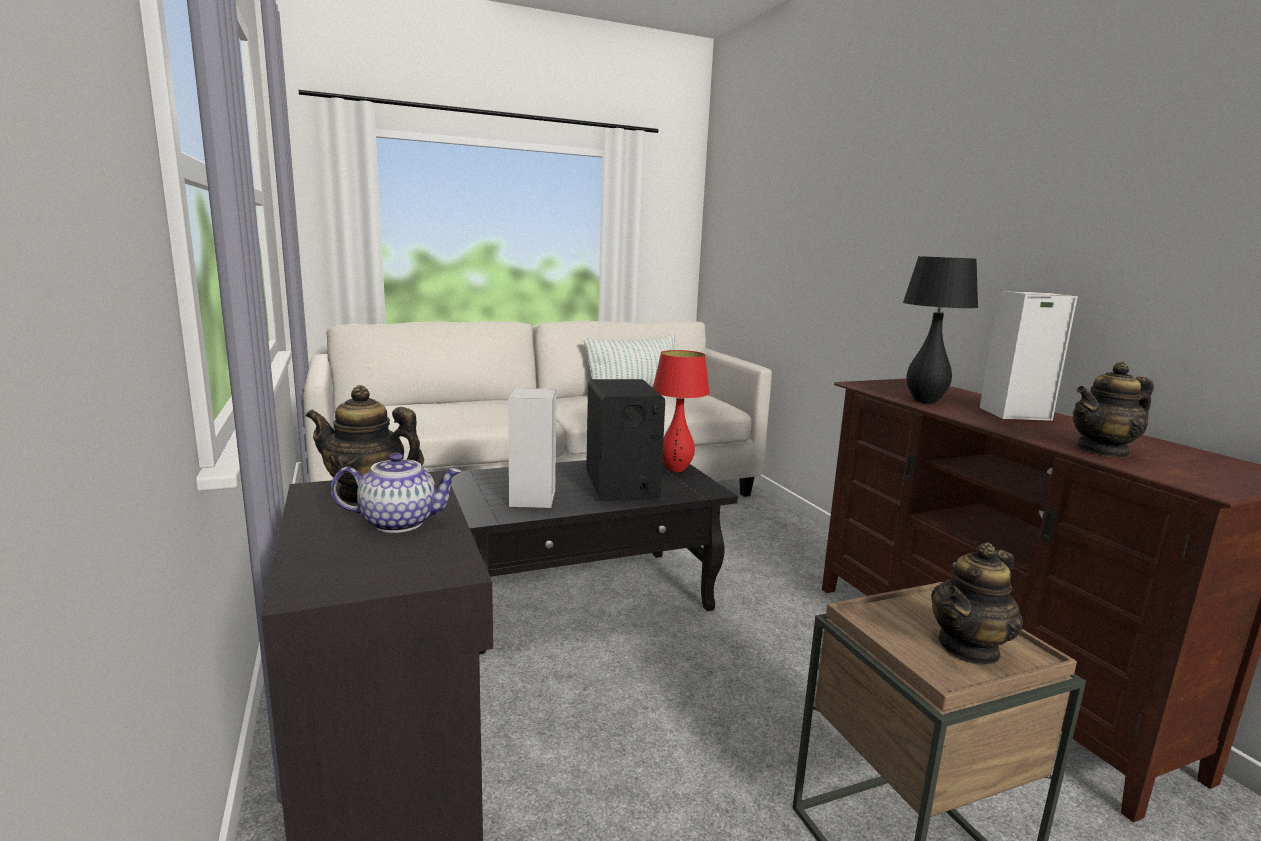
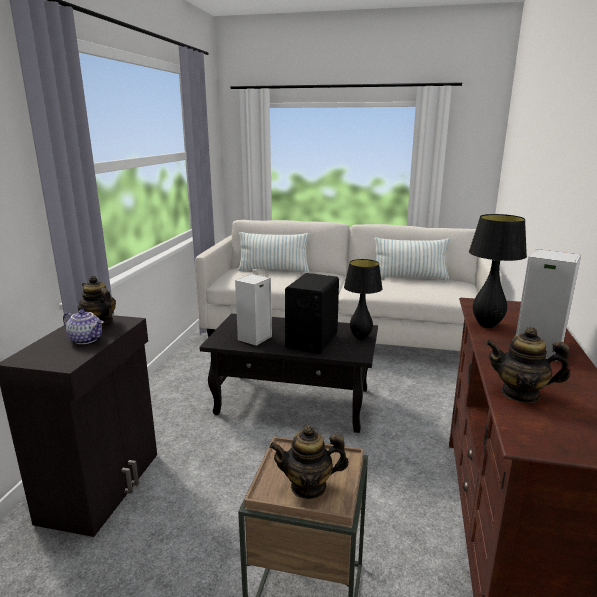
camera: 35 degrees right, 5 degrees up
red table lamp [653,350,710,472] -> black table lamp [344,259,383,340]
none -> pillow [238,232,310,273]

